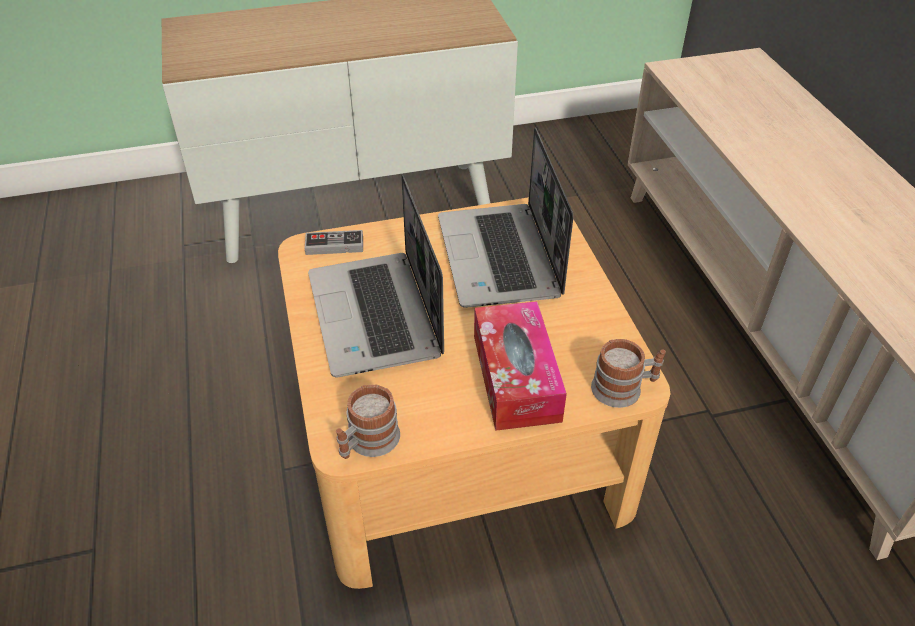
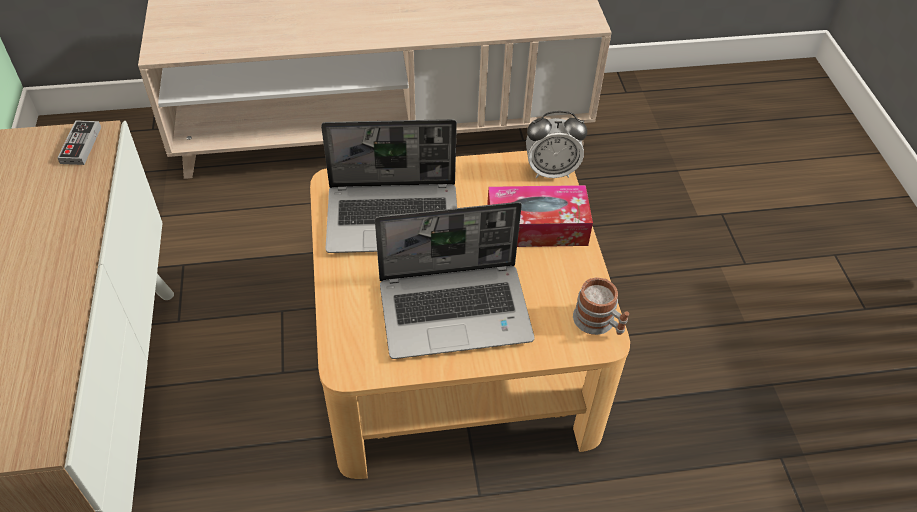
camera: 85 degrees left, 5 degrees up
game controller [305,230,363,255] -> game controller moved to [57,120,101,165]
mug [591,339,666,408] -> alarm clock [526,111,587,178]

